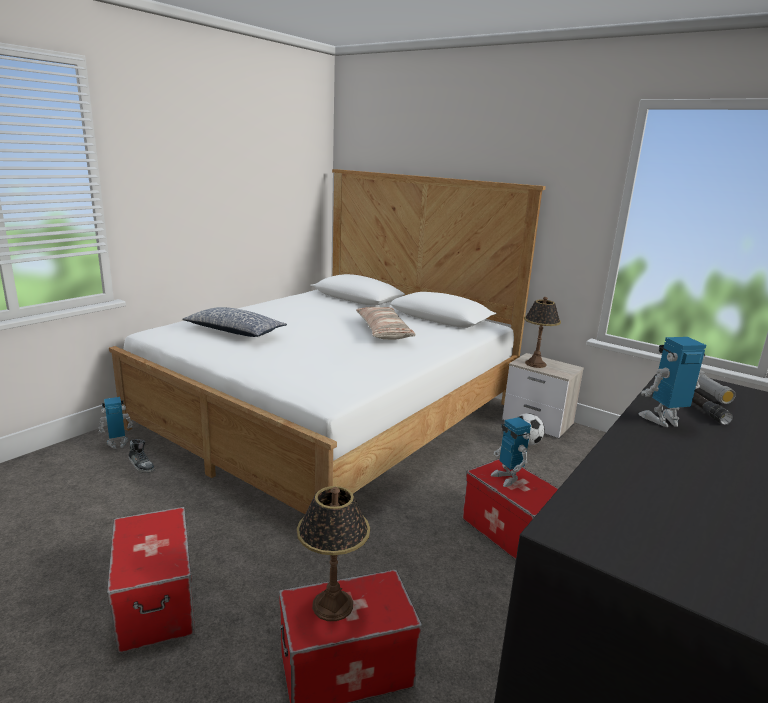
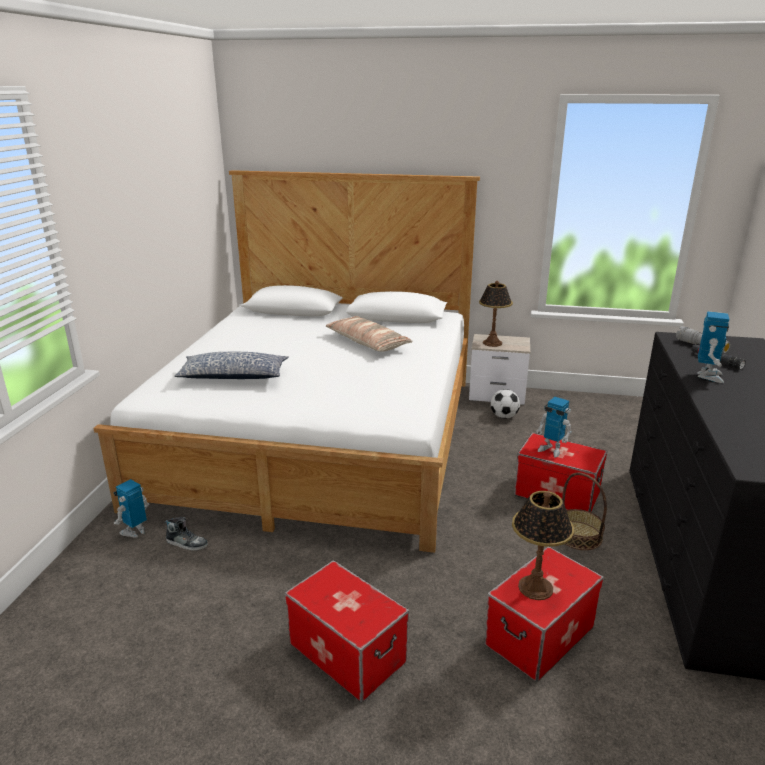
camera: 25 degrees left, 5 degrees up
toy robot [639,337,706,427] -> toy robot turned 150 degrees clockwise [697,311,729,383]
none -> basket [562,473,607,550]

